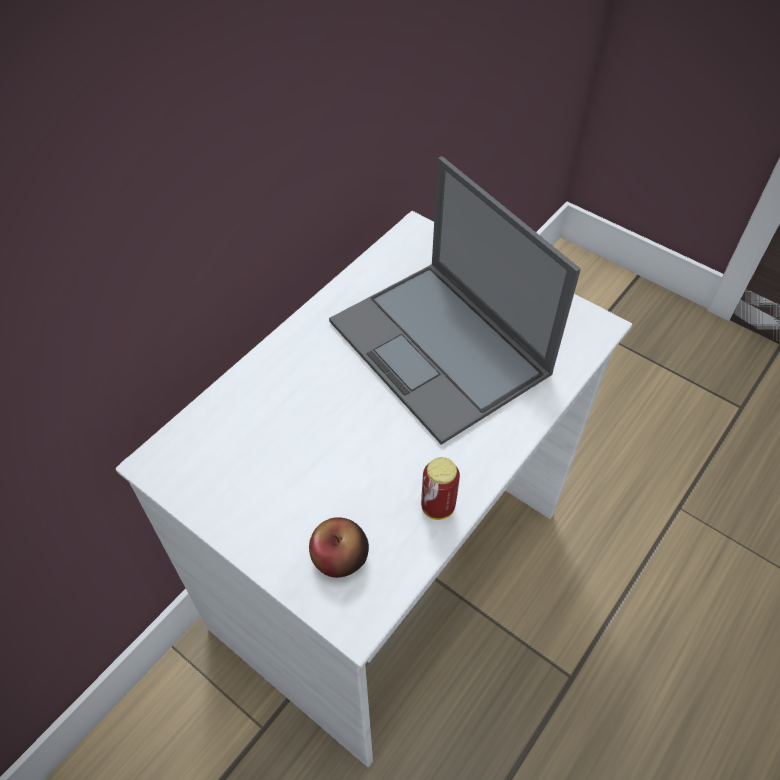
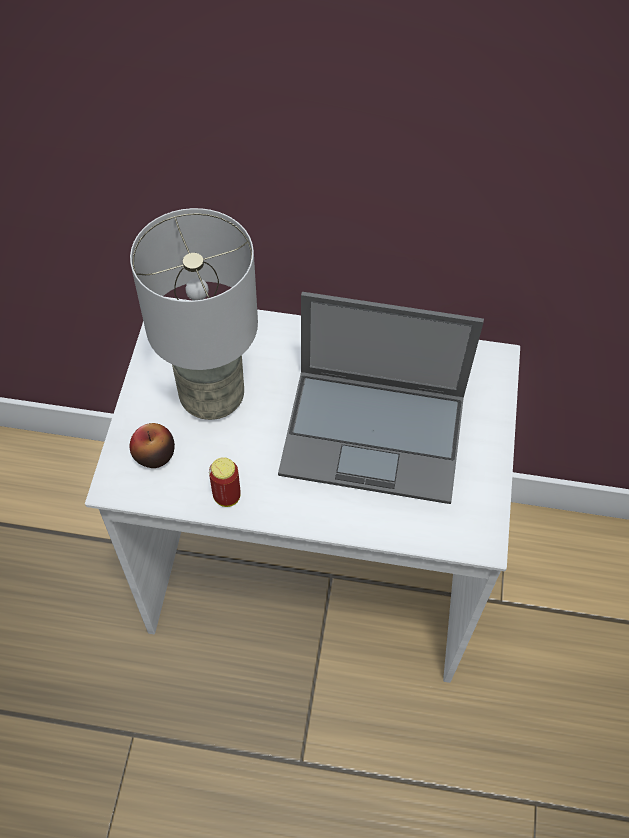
camera: 60 degrees right, 5 degrees up
laptop [329,156,581,445] -> laptop turned 105 degrees counterclockwise [278,292,484,504]
none -> grey table lamp [130,208,258,420]

